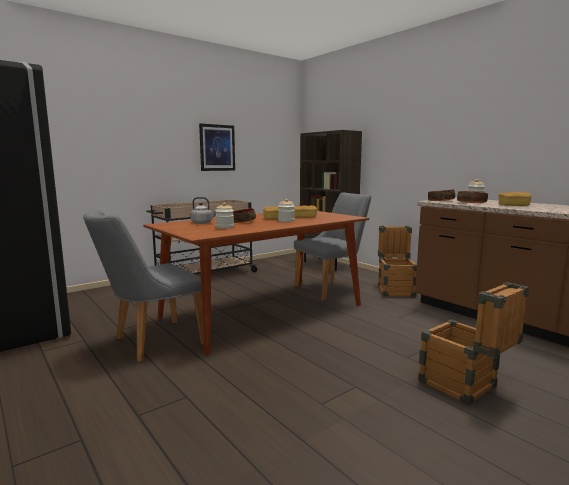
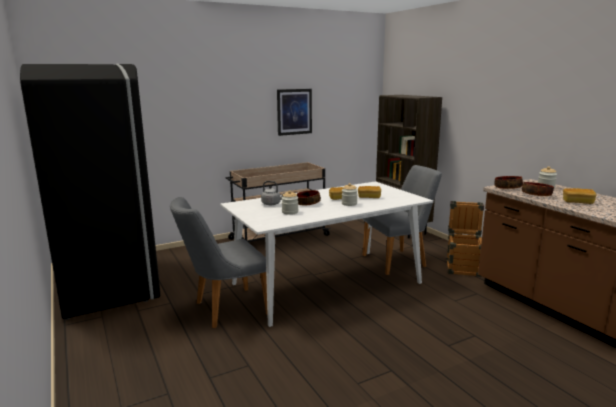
camera: 10 degrees right, 5 degrees up
brown dining table [143,211,369,355] -> white dining table [220,181,433,327]
crate [418,282,529,405] -> none

